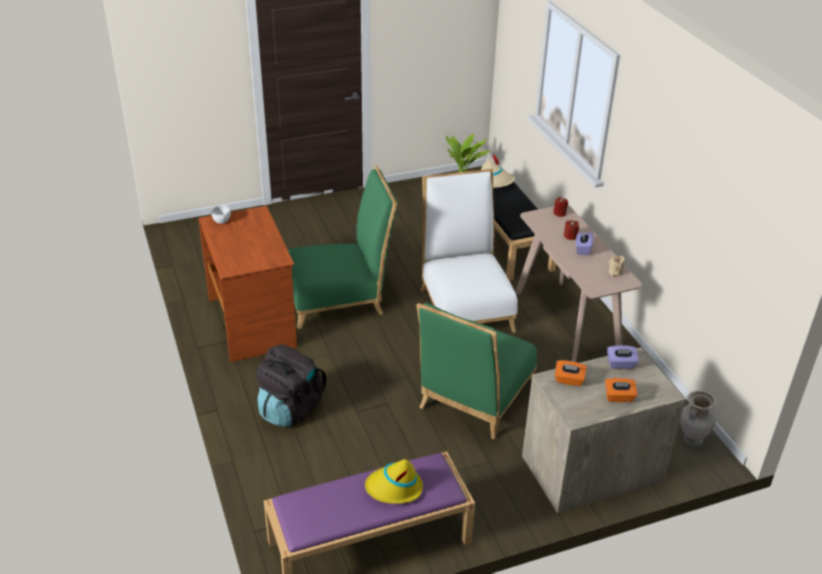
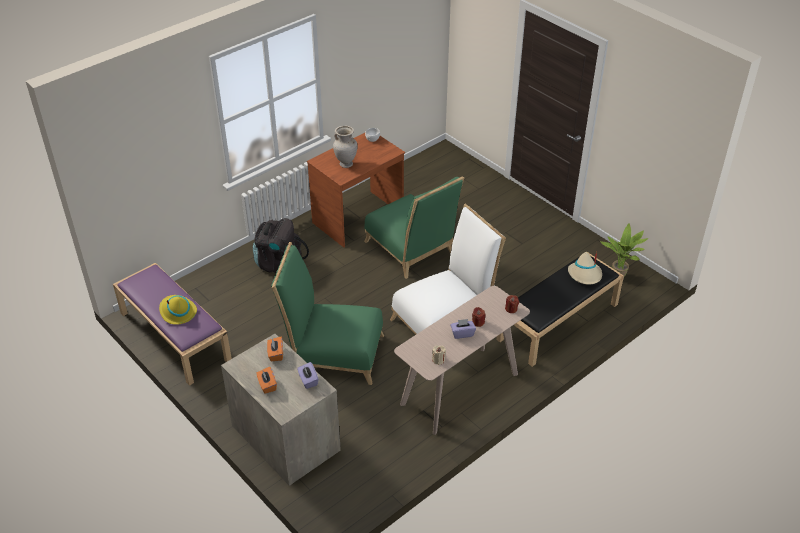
camera: 70 degrees right, 5 degrees up
beige vase [680,390,716,446] -> beige vase moved to [333,126,358,168]

